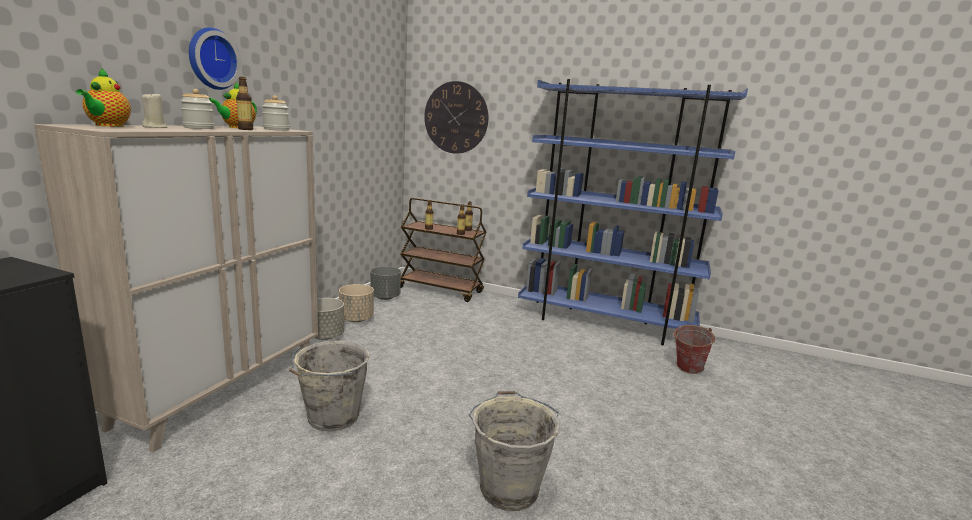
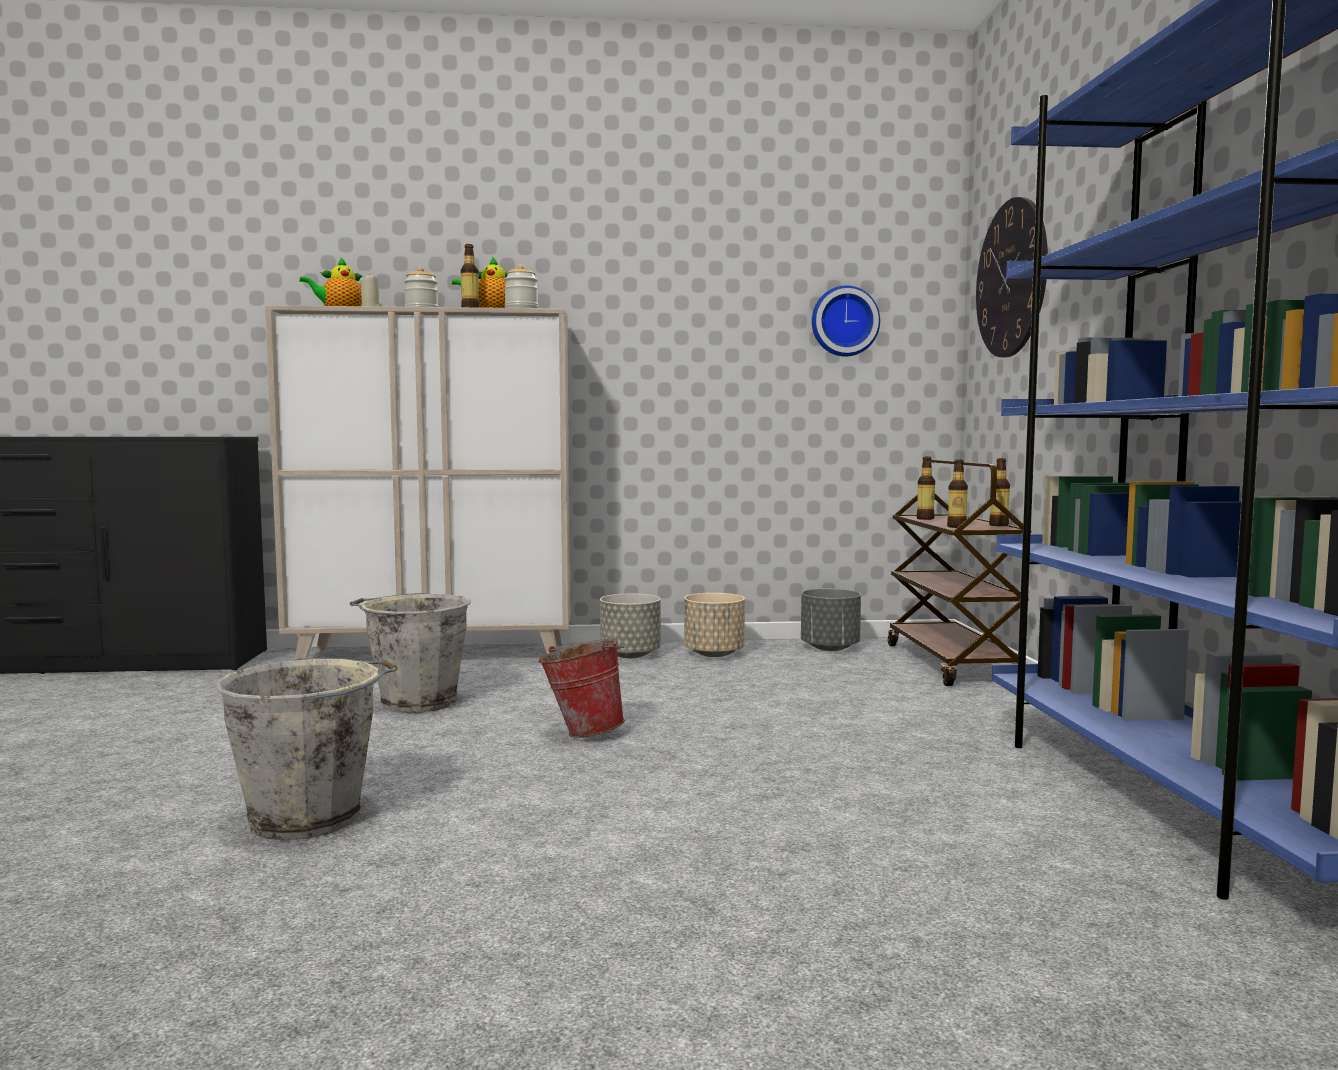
camera: 65 degrees right, 10 degrees down
wall clock [189,27,241,90] -> wall clock moved to [812,285,880,356]
bucket [672,325,715,374] -> bucket moved to [539,639,625,738]

